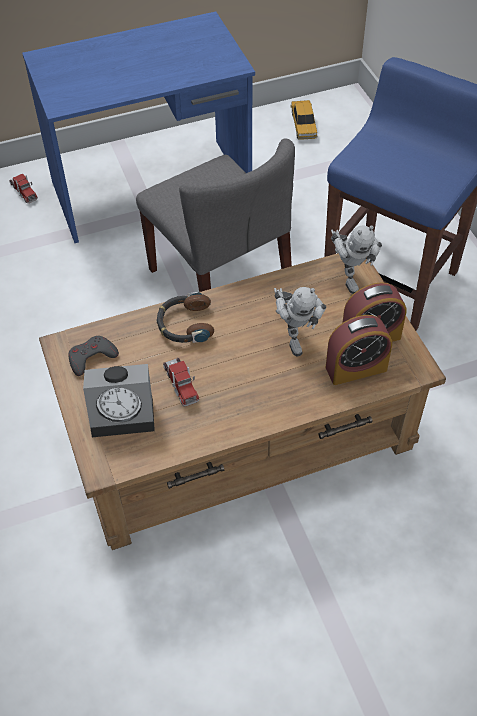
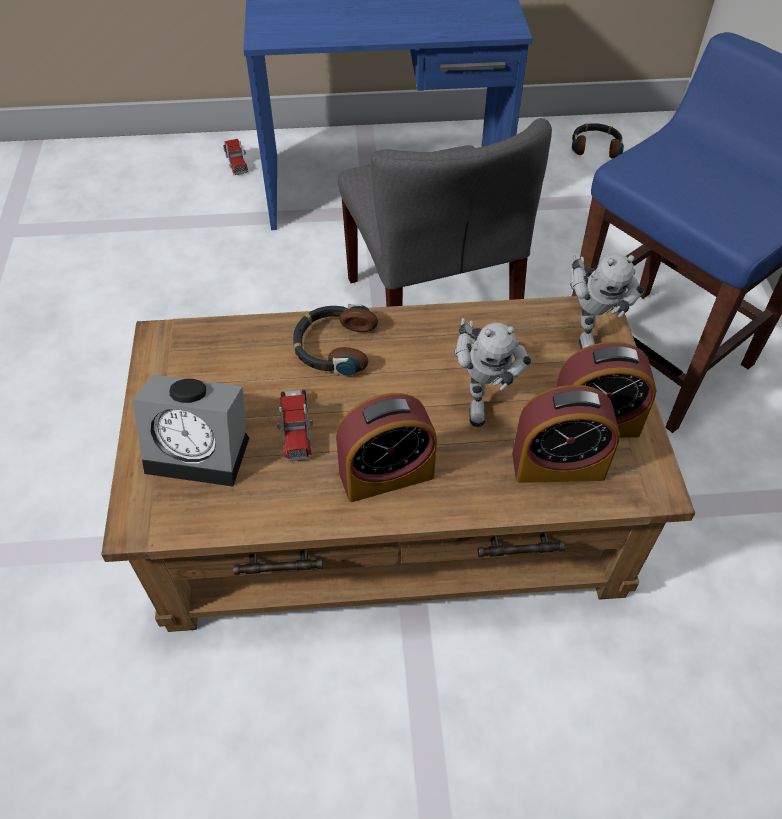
camera: 15 degrees right, 0 degrees up
grey game controller [69,336,119,376] -> none
toy car [290,100,317,140] -> headphones [572,123,624,159]
none -> alarm clock [336,393,437,502]

